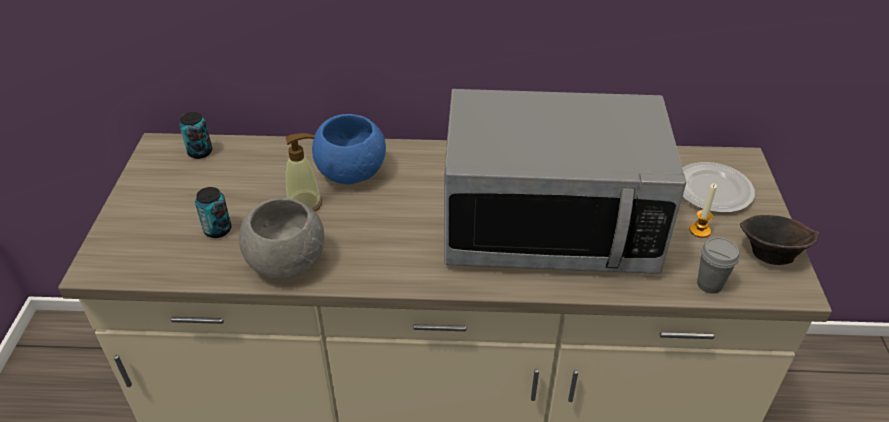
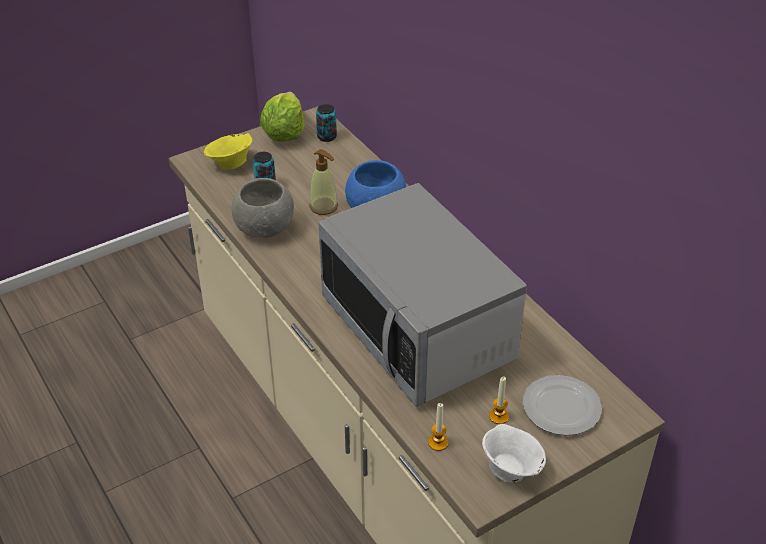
camera: 55 degrees right, 0 degrees up
grey cup [697,237,740,294] -> candle [428,403,448,451]
brown bowl [740,215,819,265] -> white bowl [482,424,546,483]
none -> yellow bowl [204,133,252,169]
none -> lettuce [260,92,305,142]

